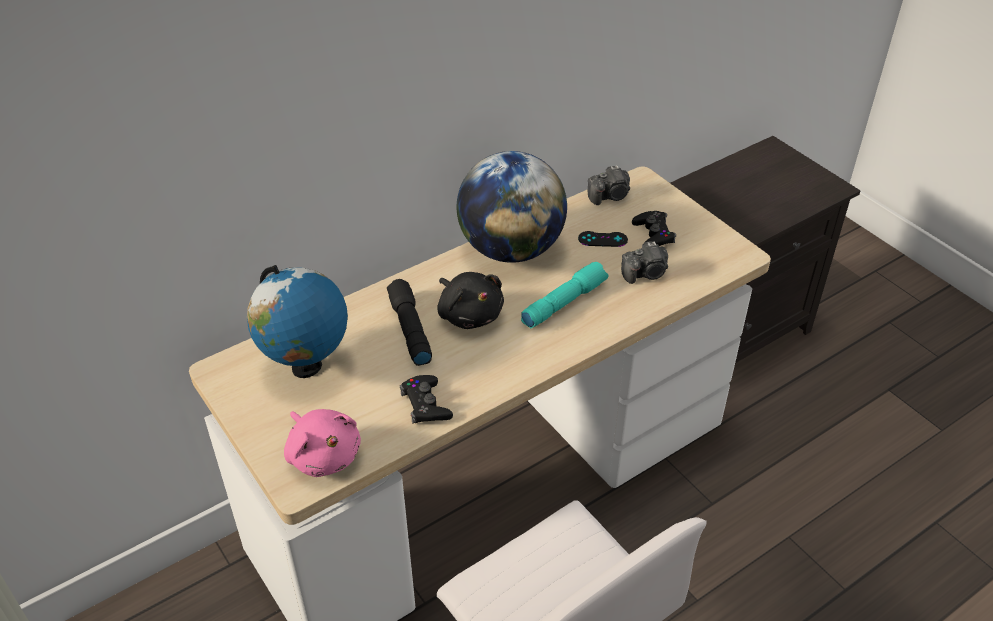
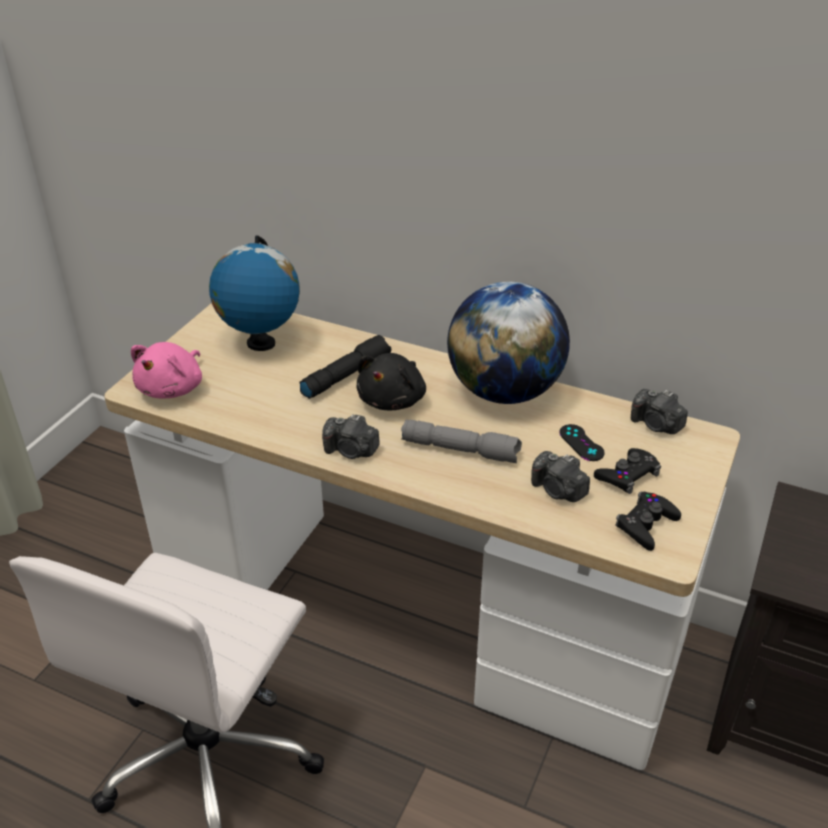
camera: 60 degrees right, 5 degrees down
black game controller [400,375,453,424] -> black game controller moved to [615,492,681,551]
turquoise flashlight [521,262,609,328] -> grey flashlight [401,419,522,463]
none -> camera [322,414,380,459]

